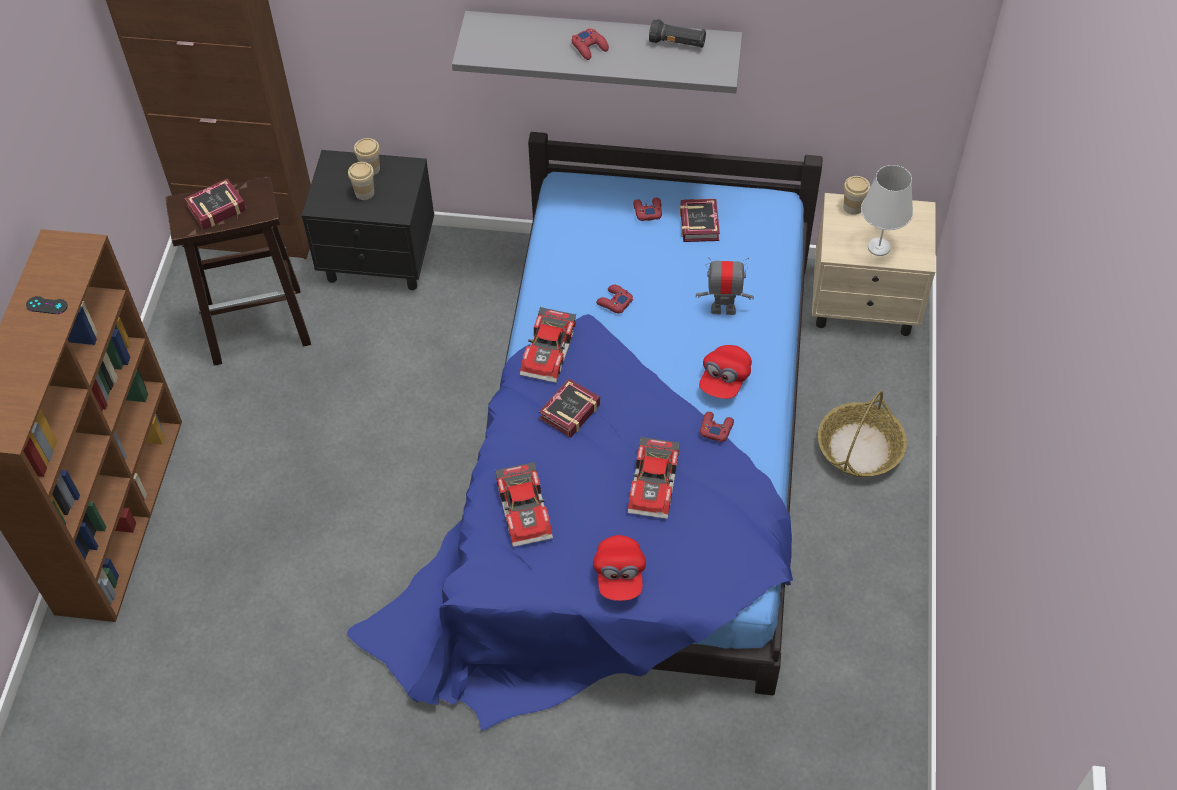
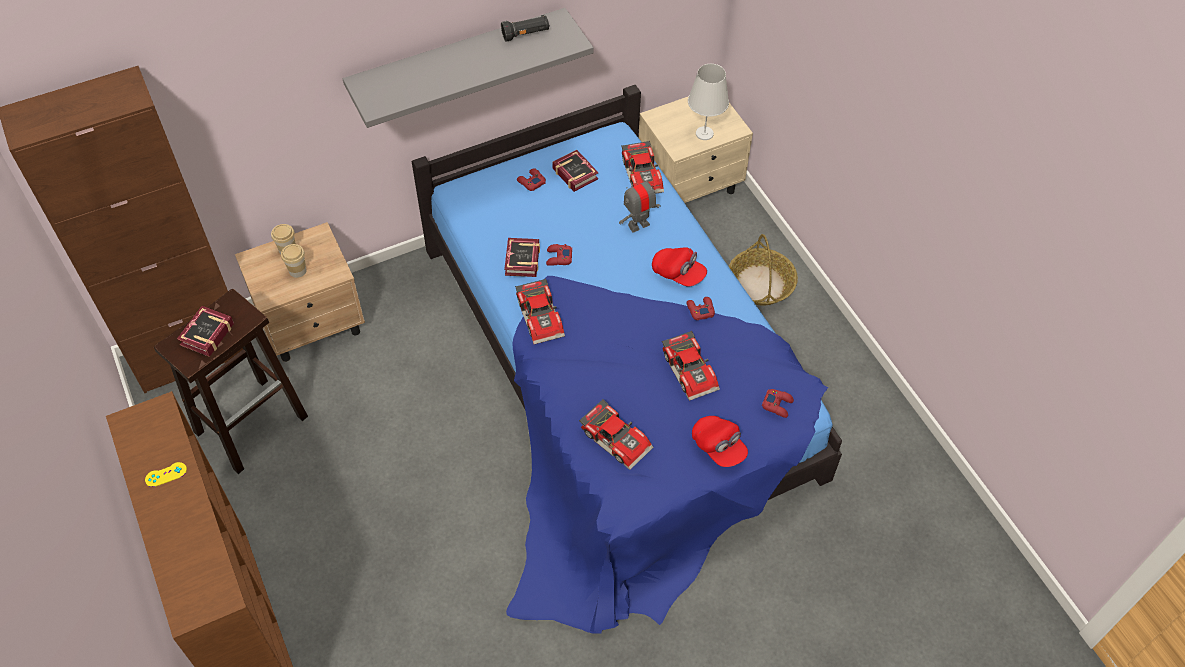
camera: 35 degrees left, 0 degrees up
black game controller [26,296,68,314] -> yellow game controller [145,462,187,487]
black nightstand [302,150,434,290] -> beige nightstand [235,222,365,362]
book [539,379,600,438] -> book moved to [504,238,540,277]
red game controller [571,28,609,60] -> red game controller moved to [762,389,794,418]
red cap [699,345,752,399] -> red cap turned 45 degrees counterclockwise [652,248,707,287]
cup [843,176,870,215] -> none
none -> toy car [621,140,664,194]

